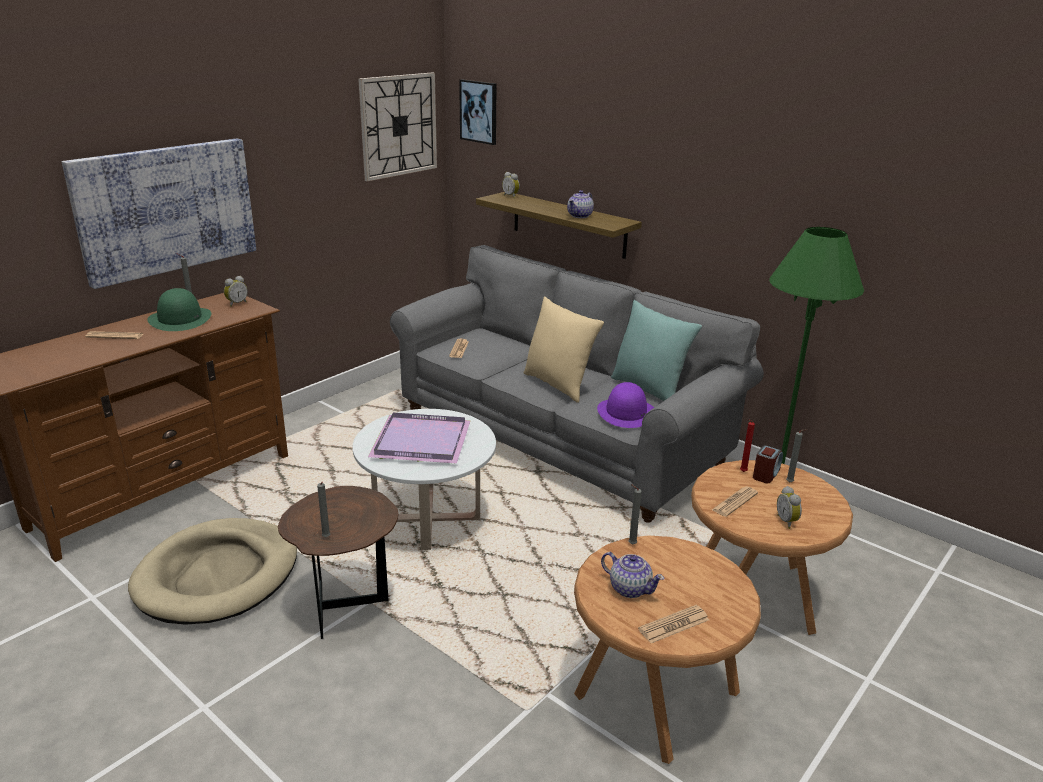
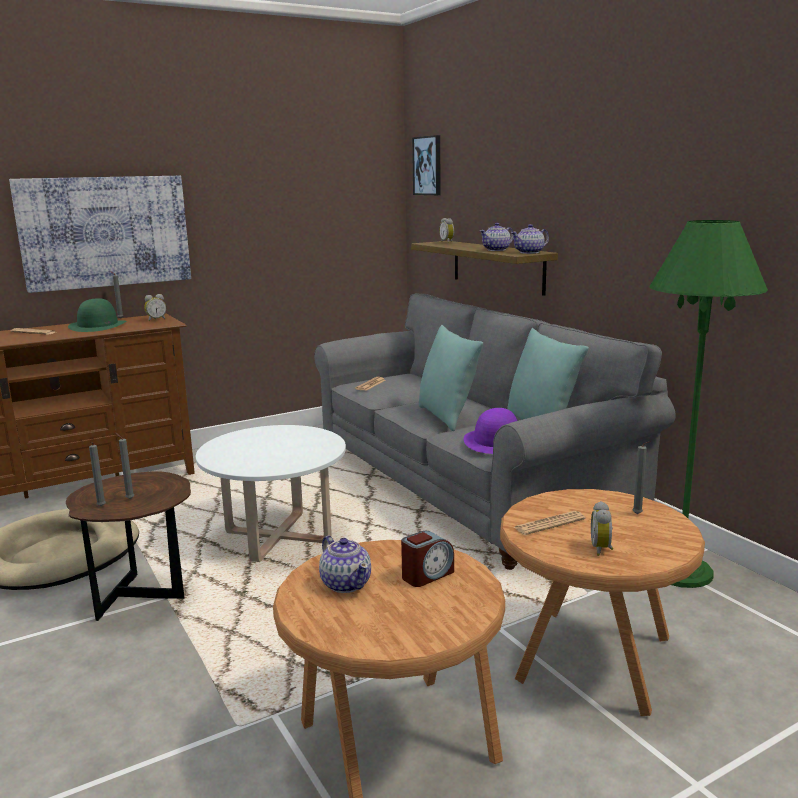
camera: 20 degrees right, 10 degrees down
wall clock [358,73,437,181] -> none
purple tray [368,413,471,464] -> none
beige pillow [524,296,604,403] -> turquoise pillow [419,325,483,431]
grey candle [628,484,642,544] -> grey candle moved to [116,433,134,499]
newspaper [638,605,709,643] -> none
red candle [740,420,755,472] -> none
alarm clock [753,445,783,483] -> alarm clock moved to [401,530,454,587]
none -> teapot [511,224,549,254]

